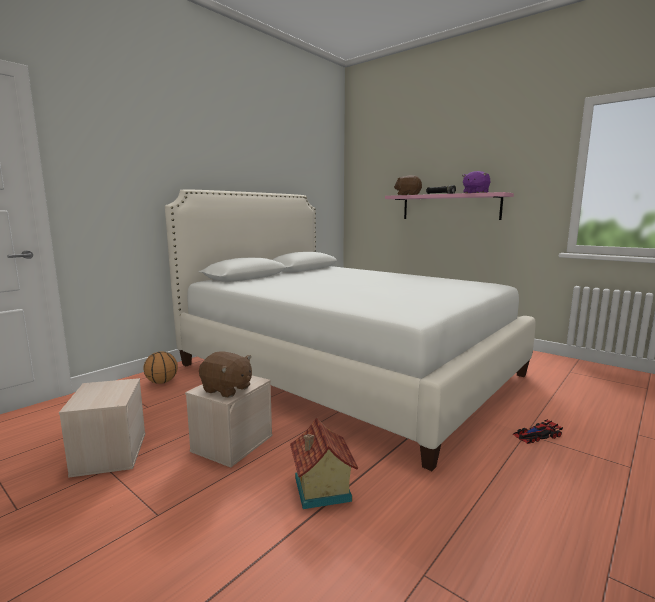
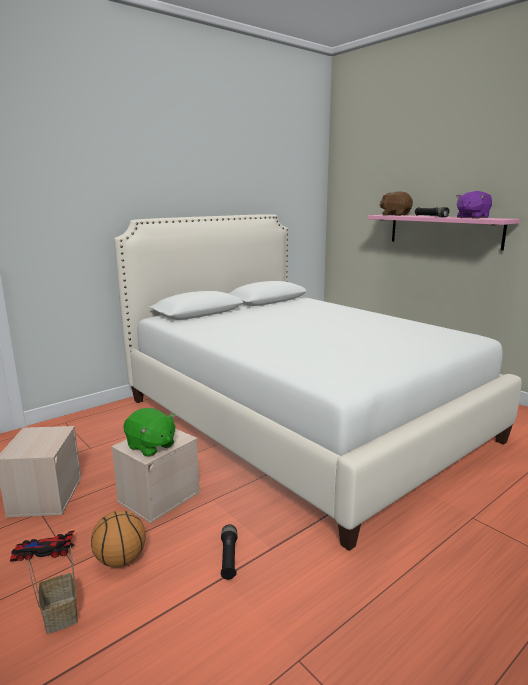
camera: 10 degrees right, 5 degrees up
basketball [143,351,178,384] -> basketball moved to [91,510,146,567]
brown plush toy [199,351,252,398] -> green plush toy [123,408,176,457]
toy house [290,418,358,509] -> black flashlight [221,524,237,580]
toy car [513,419,563,444] -> toy car moved to [10,531,74,562]
none -> basket [28,545,78,634]

